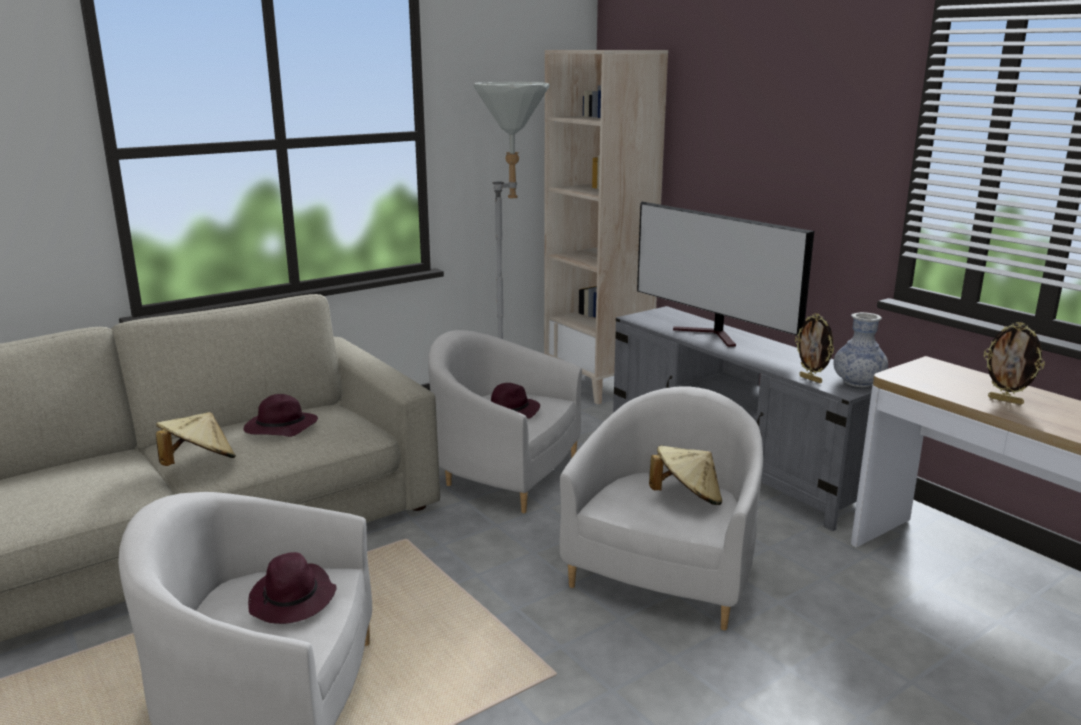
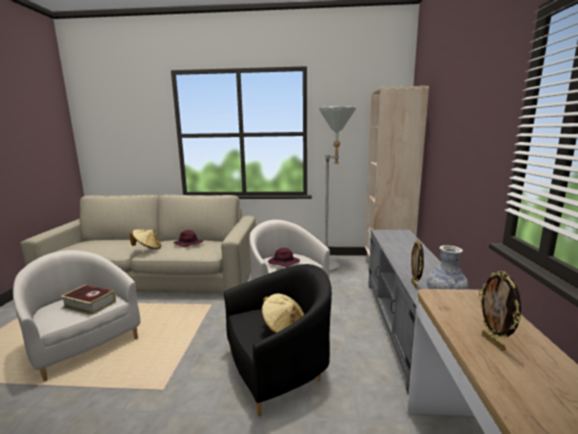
camera: 40 degrees right, 5 degrees down
purple hat [248,552,337,624] -> book [60,285,116,316]
white armchair [560,386,763,630] -> black armchair [224,264,332,416]
television [637,202,814,347] -> none

